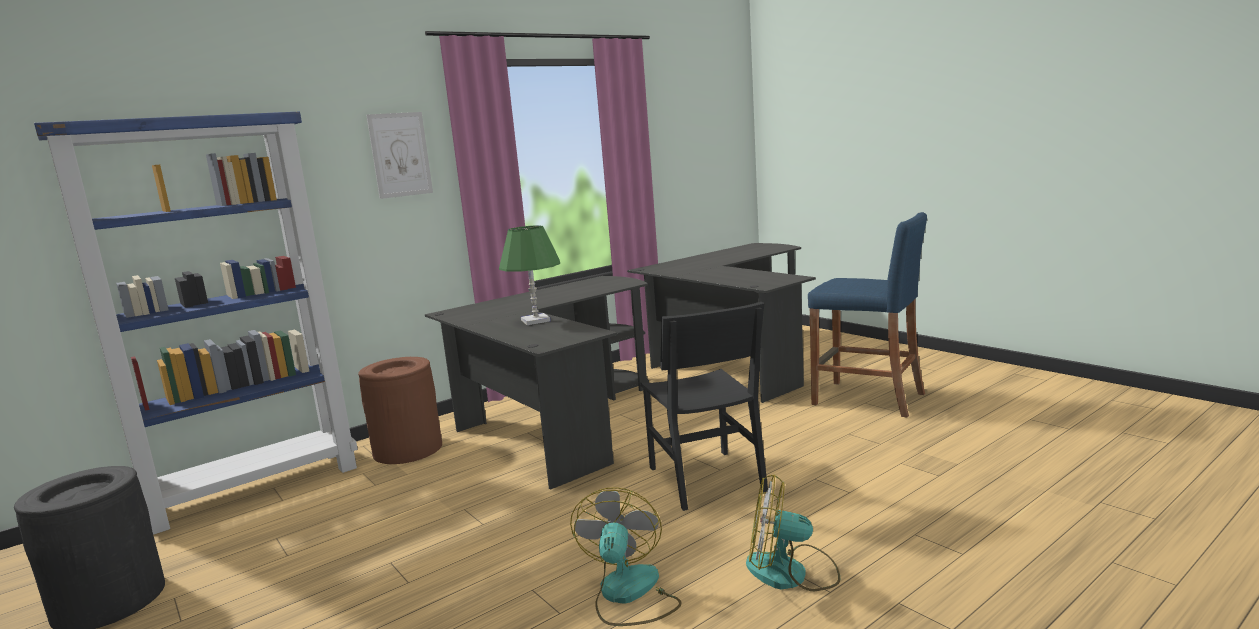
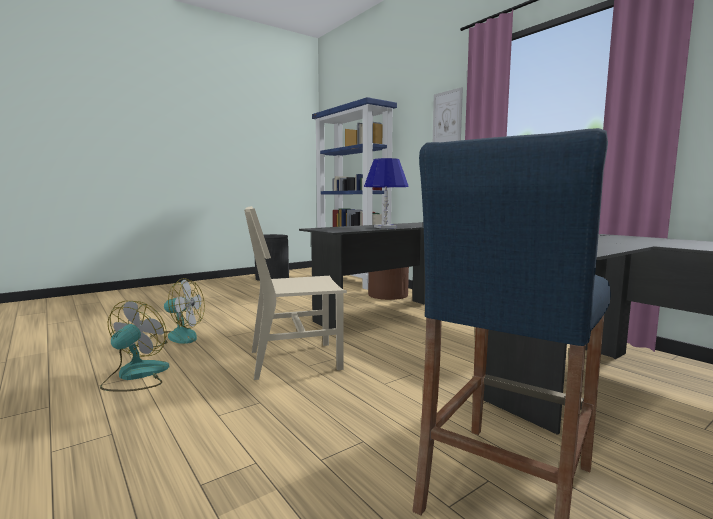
camera: 90 degrees right, 5 degrees down
green table lamp [499,225,560,325] -> blue table lamp [364,158,409,228]
black chair [640,302,768,511] -> beige chair [244,206,347,380]

